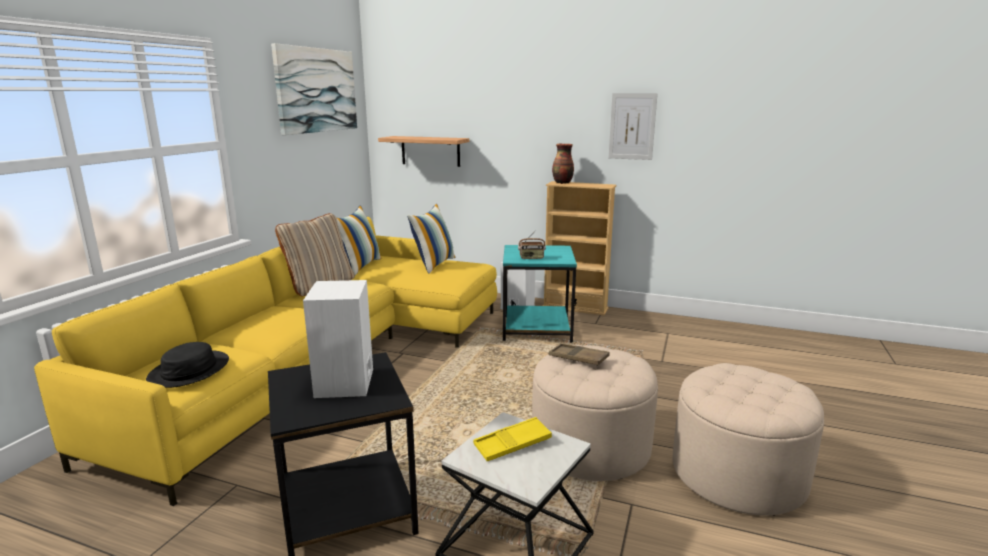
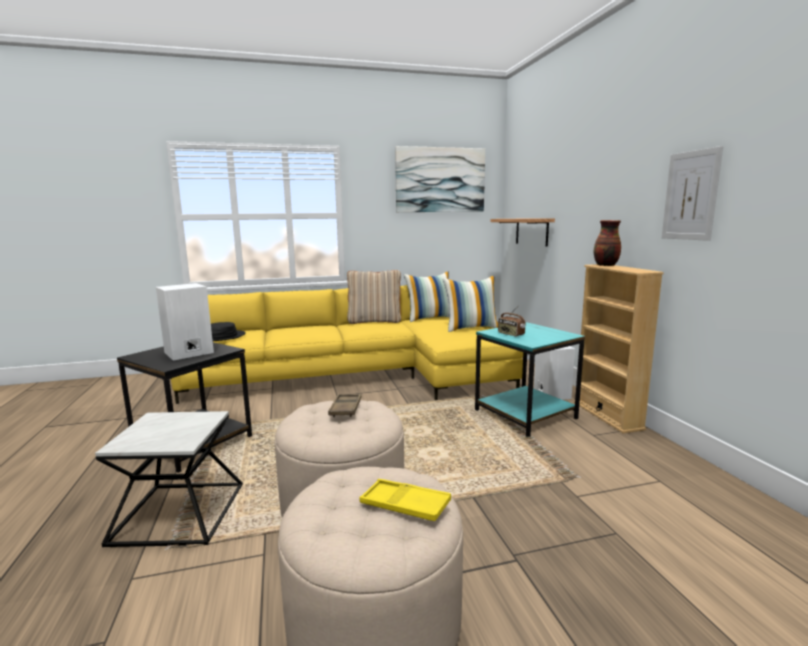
camera: 55 degrees right, 5 degrees down
yellow tray [473,417,552,461] -> yellow tray moved to [359,479,451,521]

